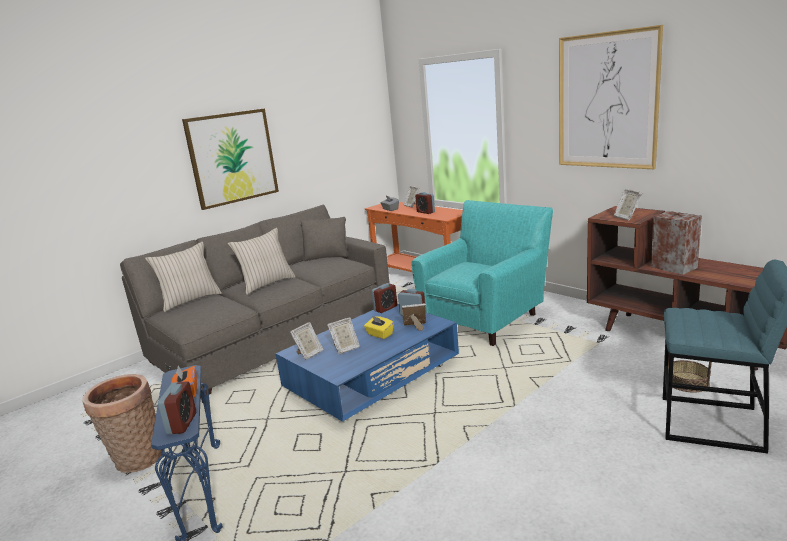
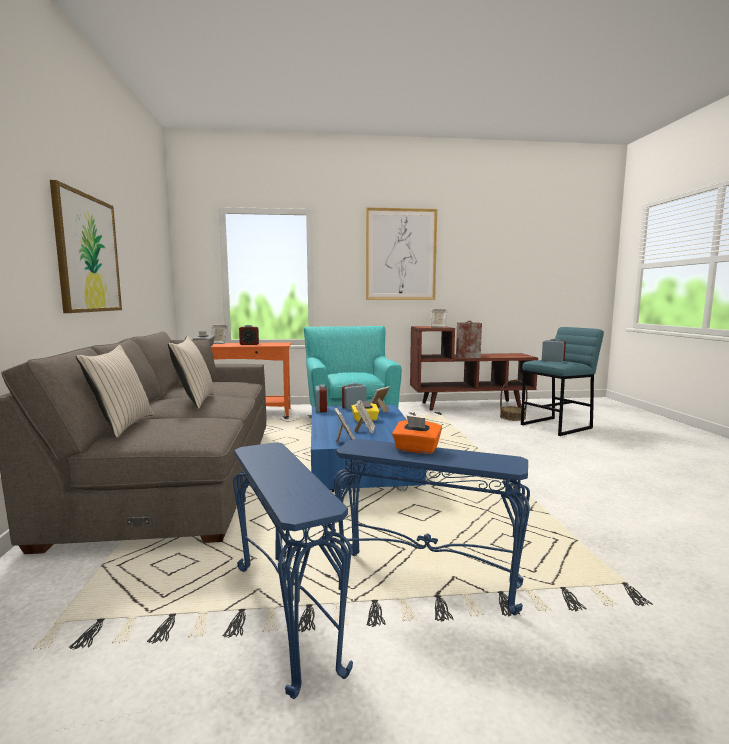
camera: 55 degrees left, 10 degrees down
basket [82,374,162,473] -> blue side table [233,442,353,699]
alarm clock [158,381,196,434] -> alarm clock moved to [542,339,566,362]

